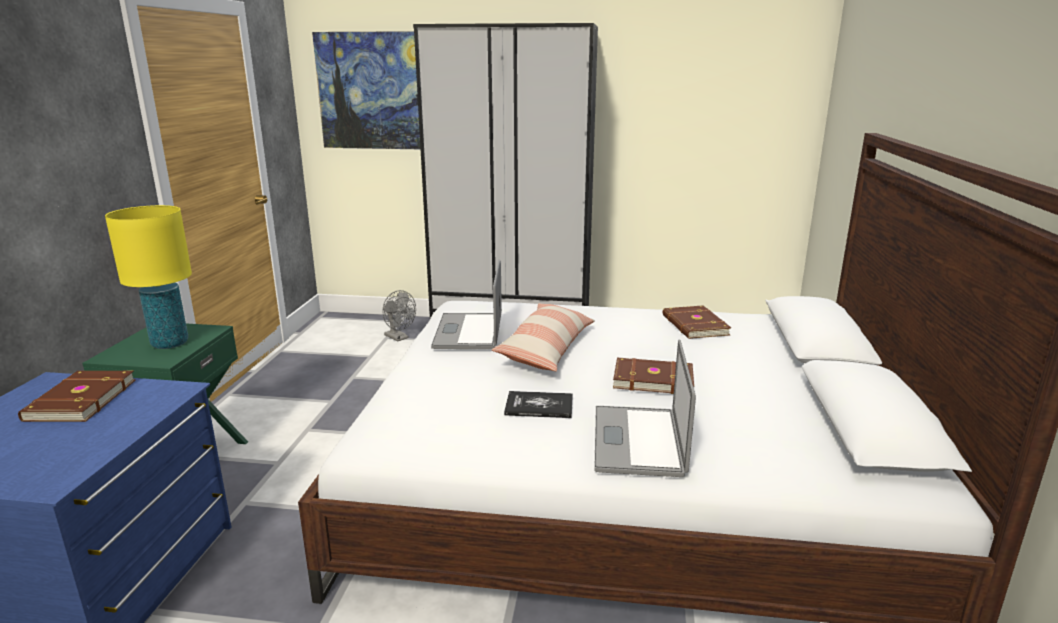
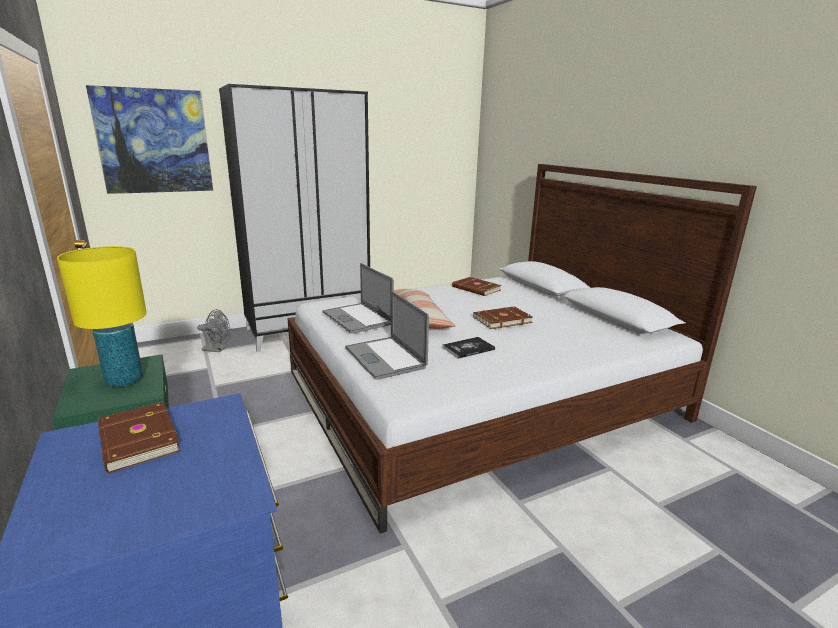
camera: 35 degrees left, 0 degrees up
laptop [594,339,696,477] -> laptop moved to [345,291,429,380]

